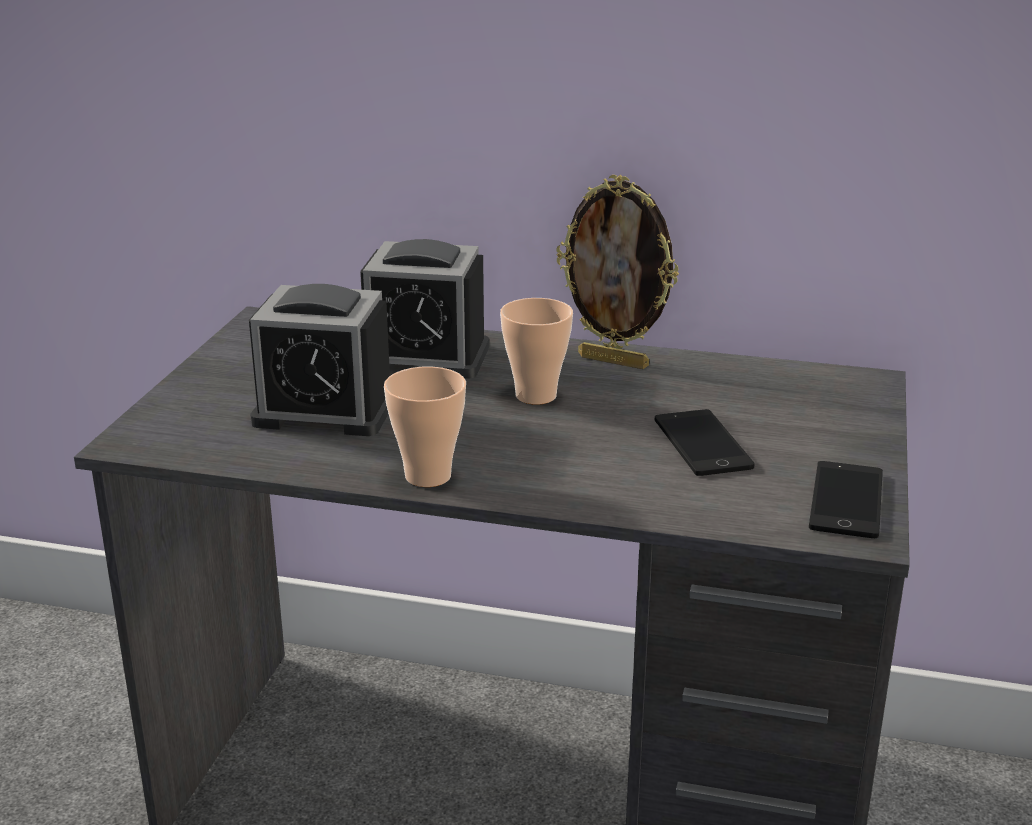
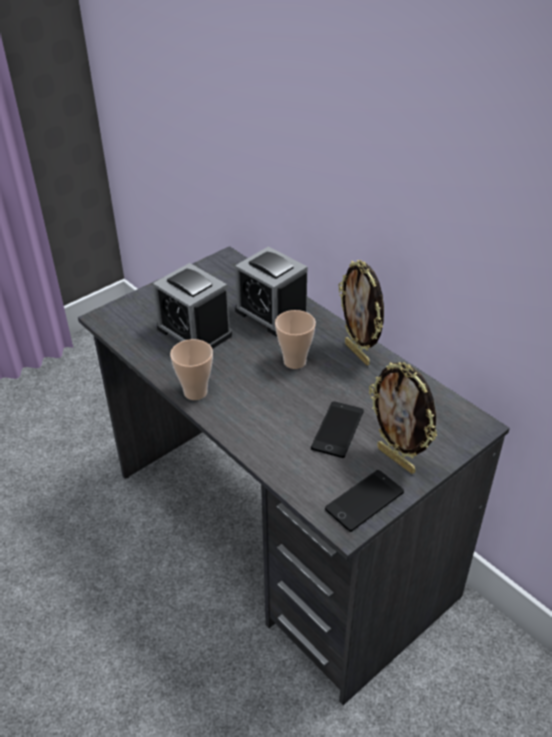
camera: 35 degrees right, 15 degrees up
none -> picture frame [369,362,437,474]

